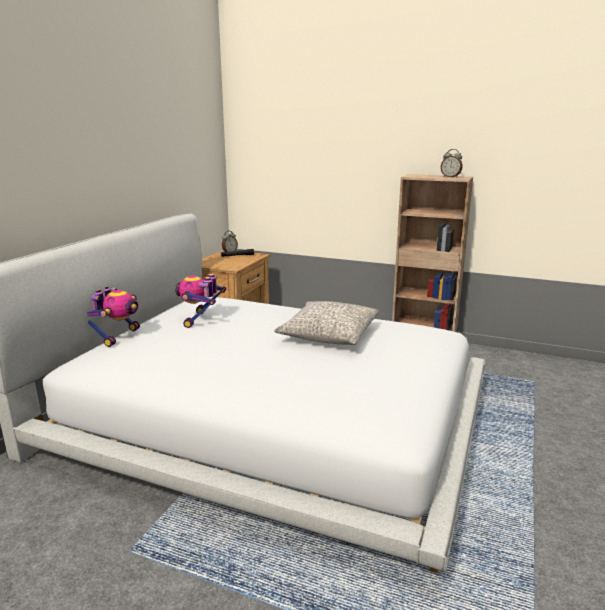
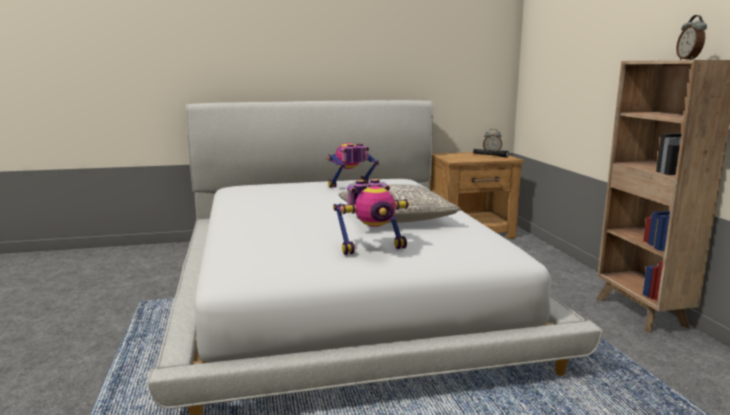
camera: 55 degrees right, 5 degrees down
toy robot [87,286,140,347] -> toy robot moved to [333,179,409,255]

